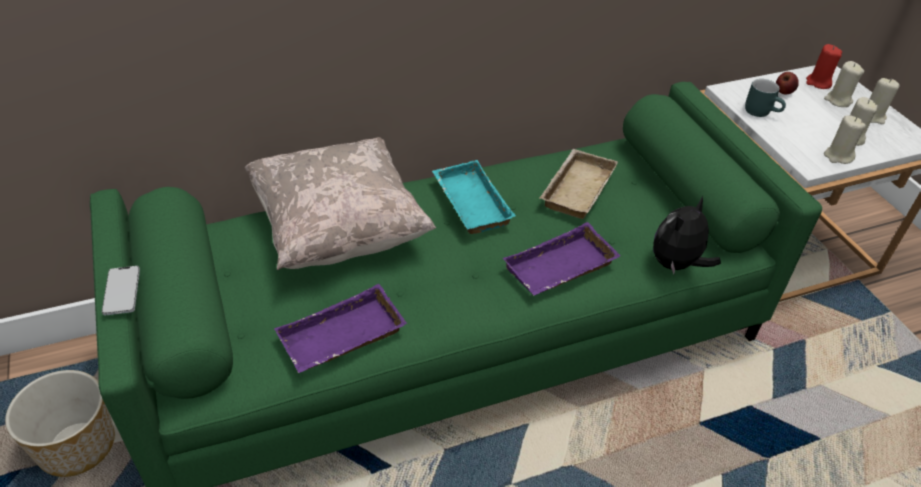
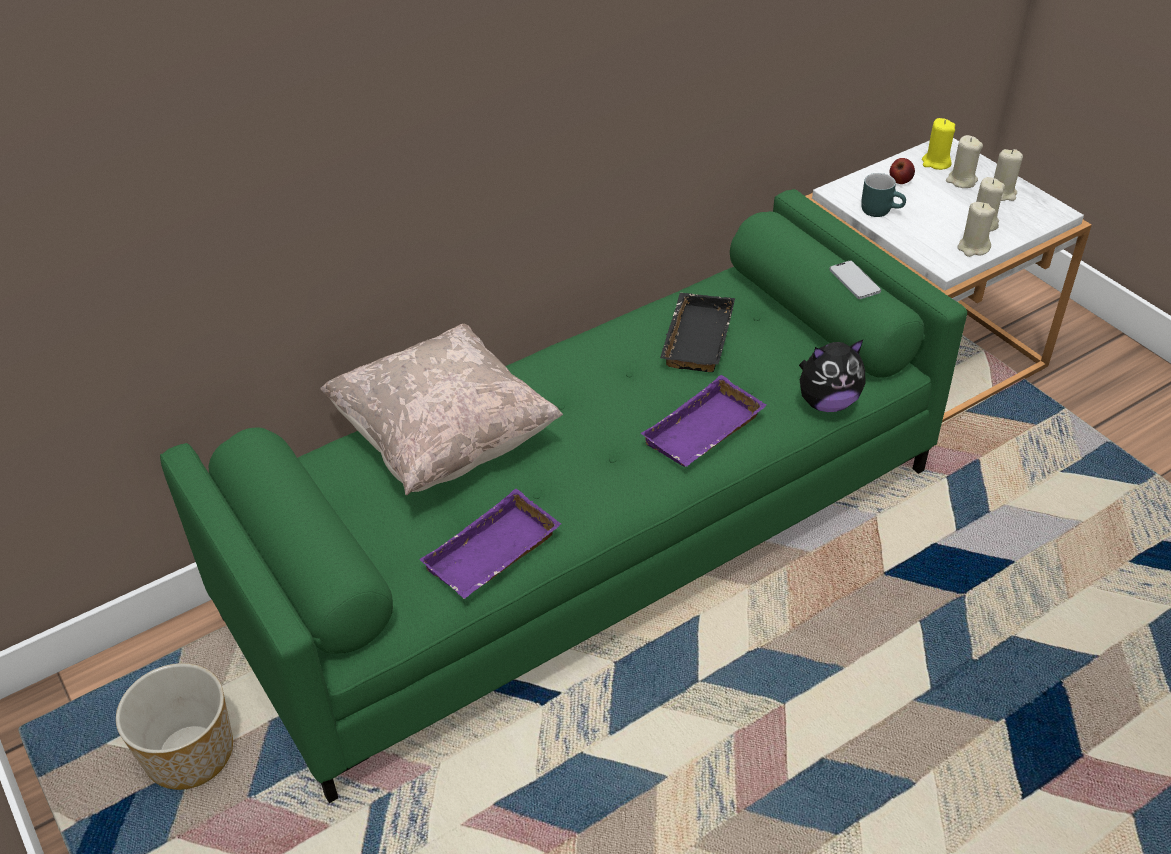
camera: 10 degrees left, 0 degrees up
phone [102,266,140,315] -> phone moved to [829,261,881,299]
turquoise tray [432,160,516,234] -> none
beige tray [540,149,618,219] -> black tray [660,293,735,372]
plush toy [653,196,721,274] -> plush toy turned 135 degrees counterclockwise [799,340,866,412]
red candle [806,44,842,89] -> yellow candle [922,118,955,170]

